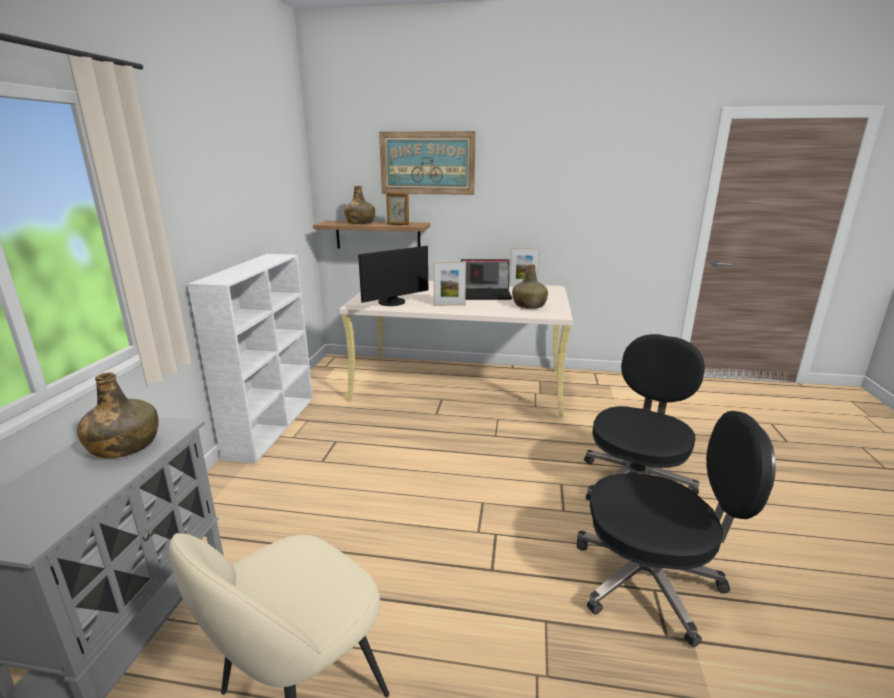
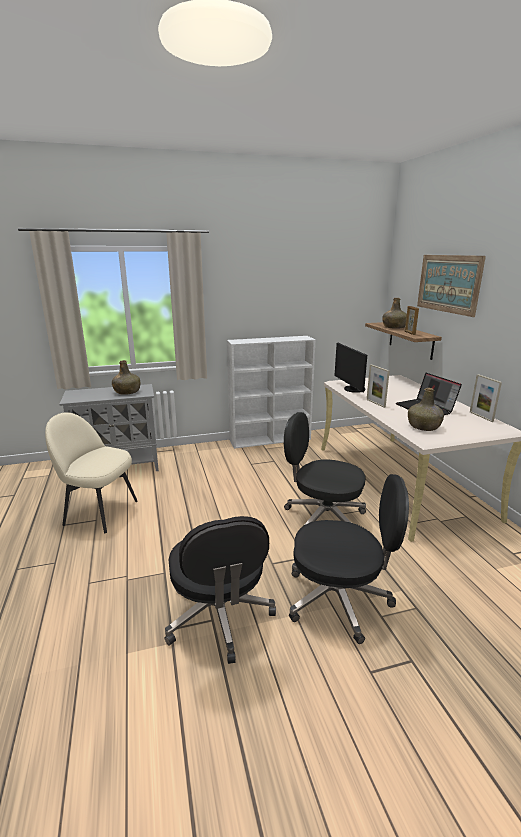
camera: 65 degrees right, 0 degrees up
monitor [358,246,428,306] -> monitor turned 45 degrees clockwise [335,342,367,393]
none -> black office chair [284,412,366,525]

